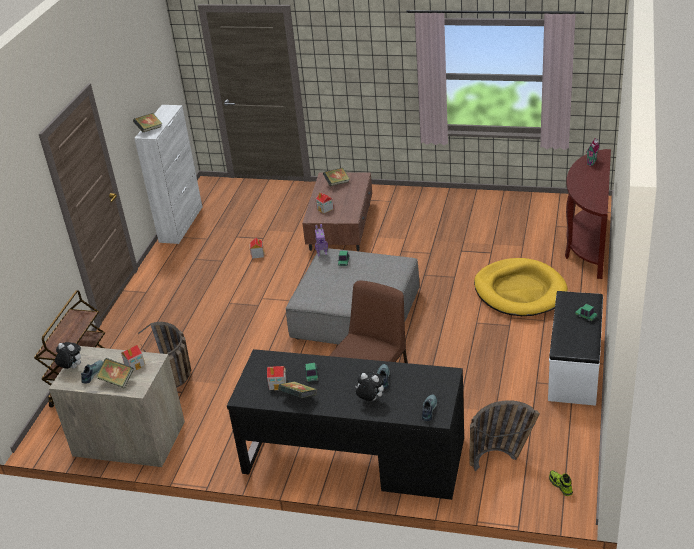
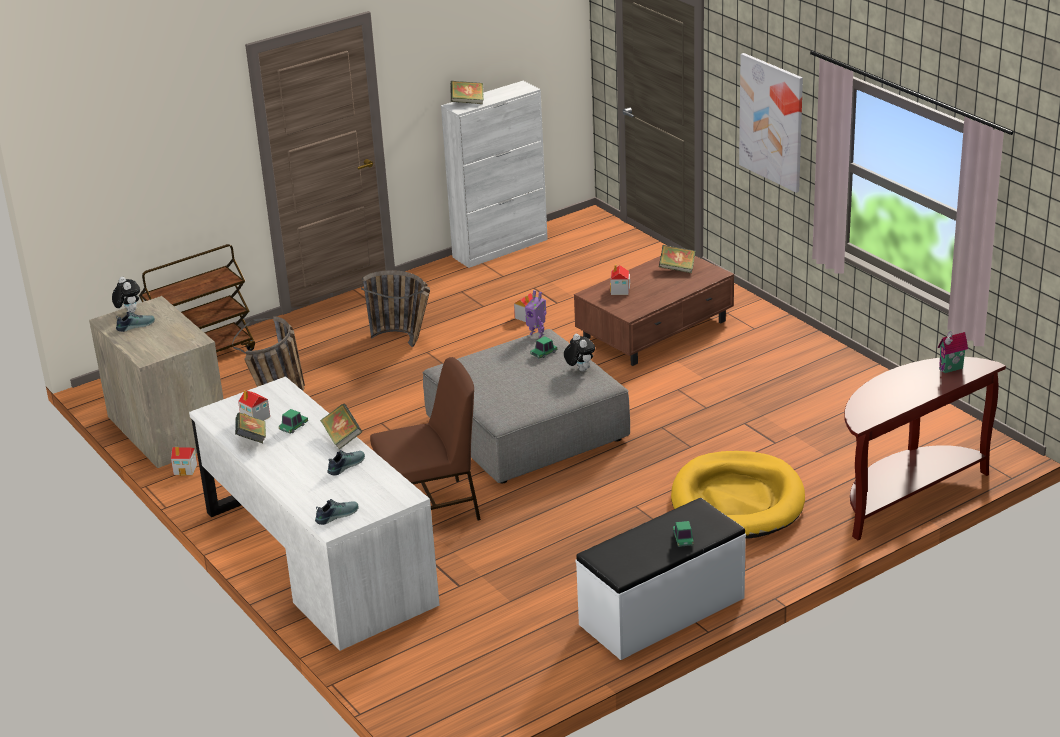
camera: 40 degrees right, 5 degrees down
book [96,358,134,389] -> book moved to [320,404,363,450]
toy house [121,345,145,371] -> toy house moved to [171,447,197,476]
black desk [227,349,464,500] -> white desk [189,376,440,651]
plush toy [355,372,384,401] -> plush toy moved to [564,334,595,371]
basket [469,400,540,471] -> basket moved to [361,270,430,347]
shoe [549,470,573,496] -> none
none -> picture [739,53,803,193]

